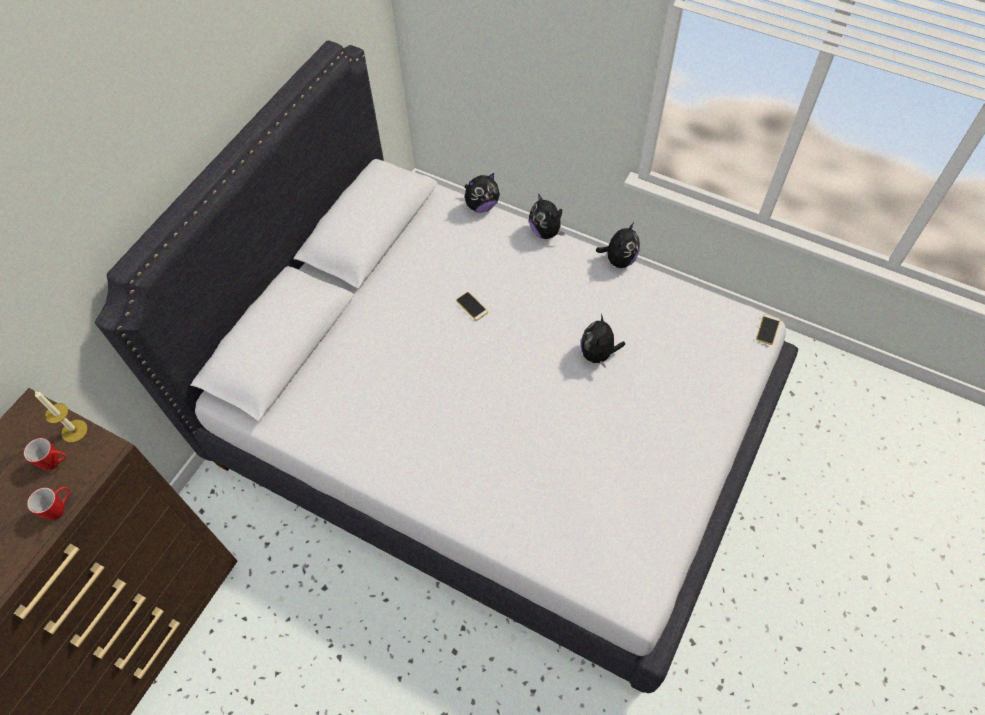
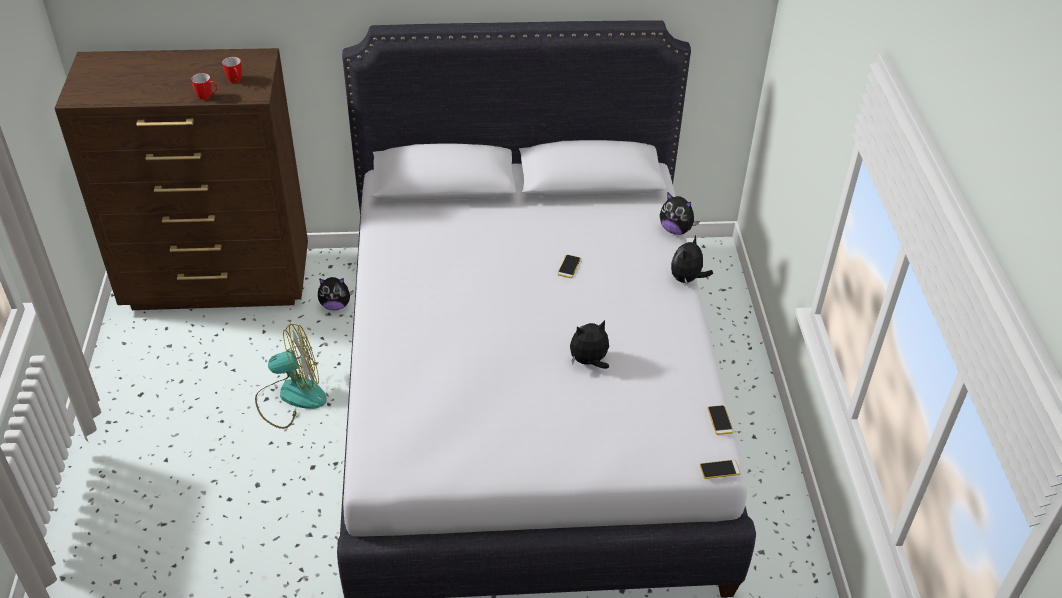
camera: 55 degrees right, 15 degrees down
candle [35,391,88,442] -> none
plush toy [596,222,640,268] -> plush toy moved to [318,277,354,311]
none -> fan [255,324,327,429]
none -> phone [708,405,733,435]

